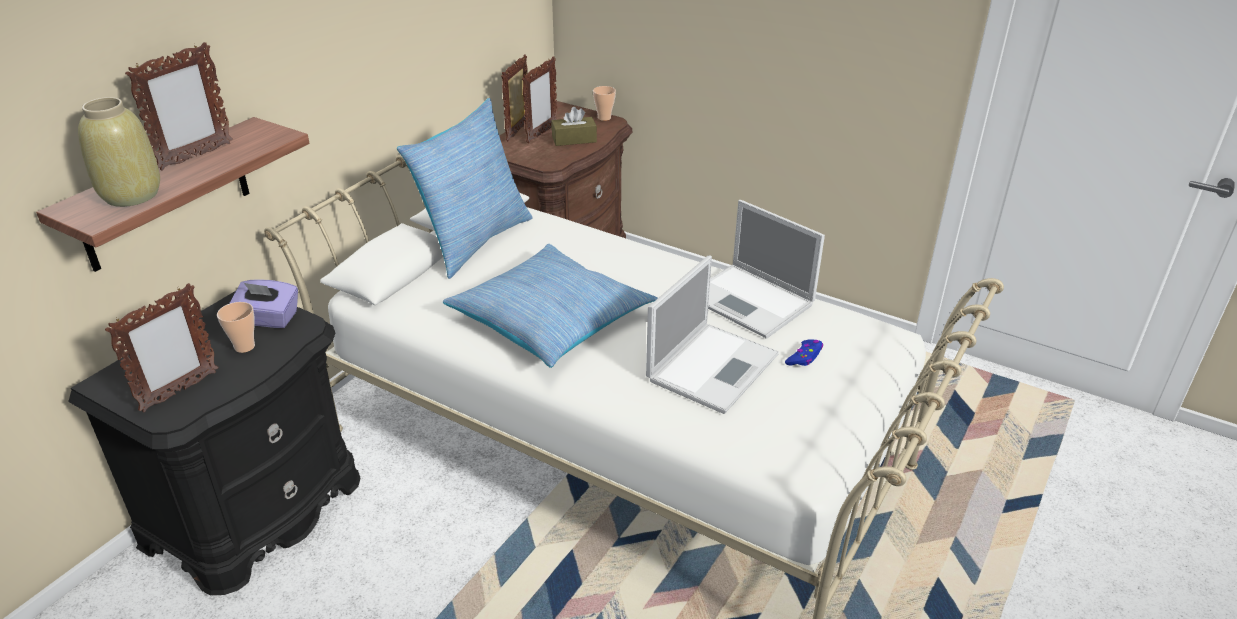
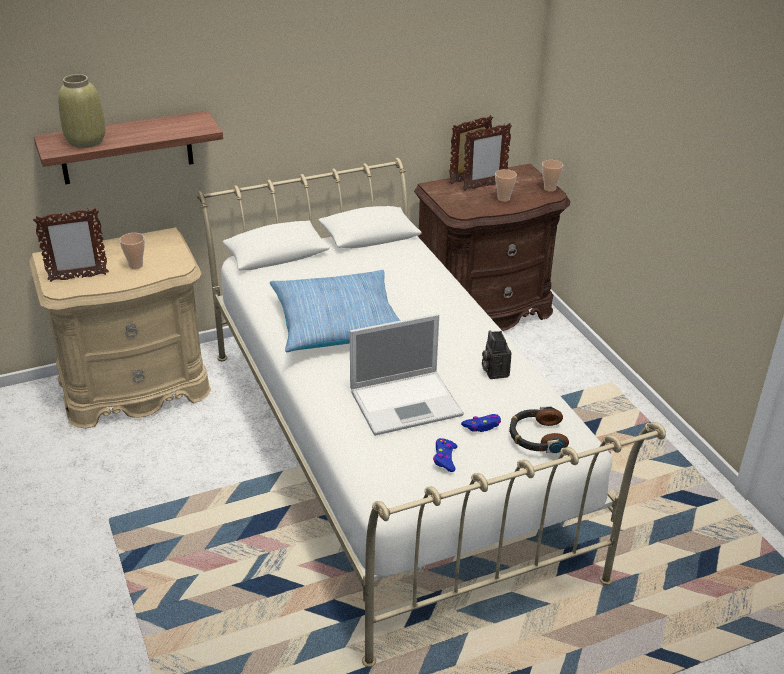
camera: 35 degrees right, 0 degrees up
black nightstand [68,291,360,595] -> beige nightstand [29,227,211,428]
picture frame [125,42,233,171] -> none
purple tissue box [229,279,298,328] -> none
pillow [397,98,533,279] -> none
brown tissue box [552,107,597,146] -> cup [495,169,517,202]
laptop [708,200,825,339] -> camera [482,330,511,379]
none -> blue game controller [433,438,458,472]
none -> headphones [509,406,569,453]

